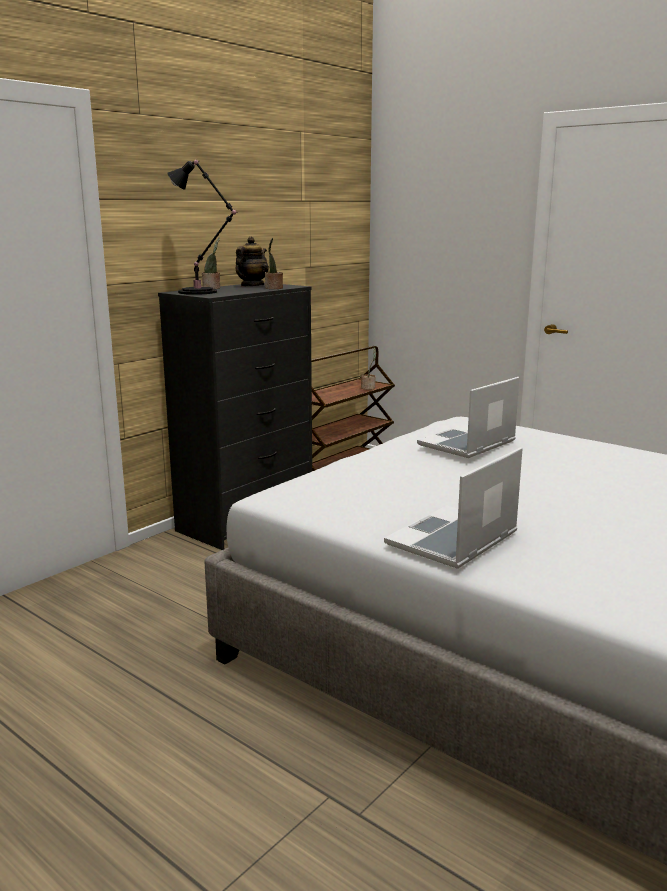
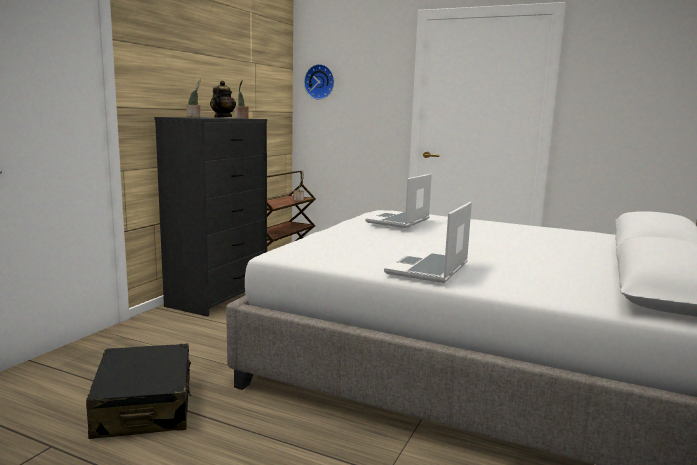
camera: 15 degrees left, 5 degrees down
black table lamp [167,160,236,295] -> none
none -> black suitcase [86,343,191,439]
none -> wall clock [304,64,334,100]

